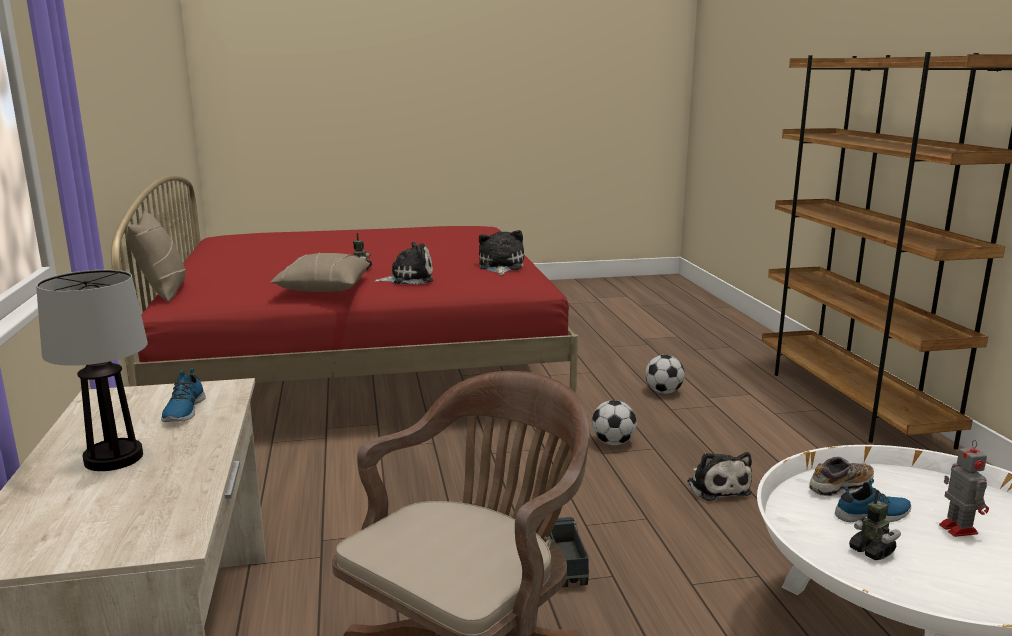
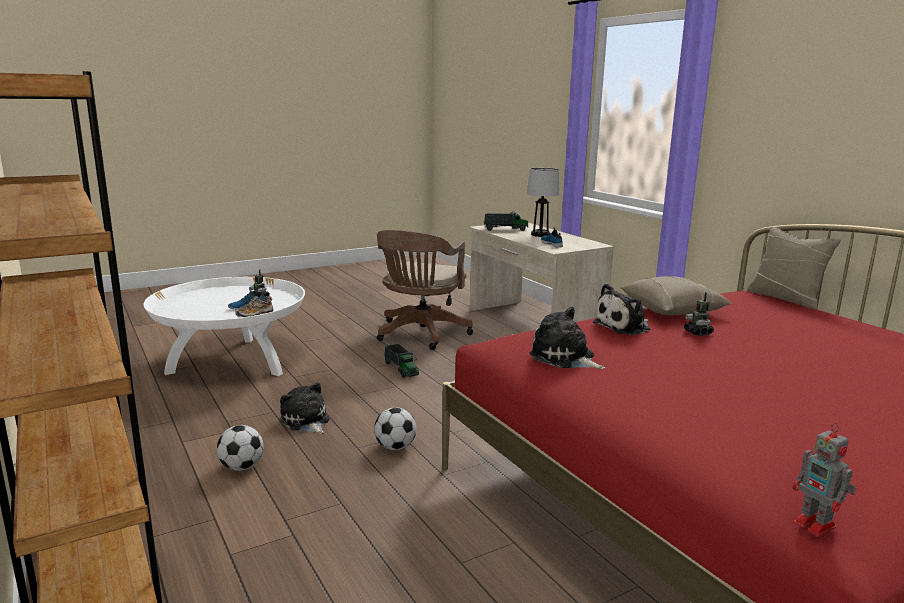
camera: 160 degrees right, 0 degrees up
plush toy [479,230,524,275] -> plush toy turned 150 degrees clockwise [529,307,605,369]
football [645,355,685,394] -> football moved to [217,425,264,471]
toy robot [939,440,989,537] -> toy robot moved to [792,423,856,536]
none -> toy truck [484,212,528,231]

